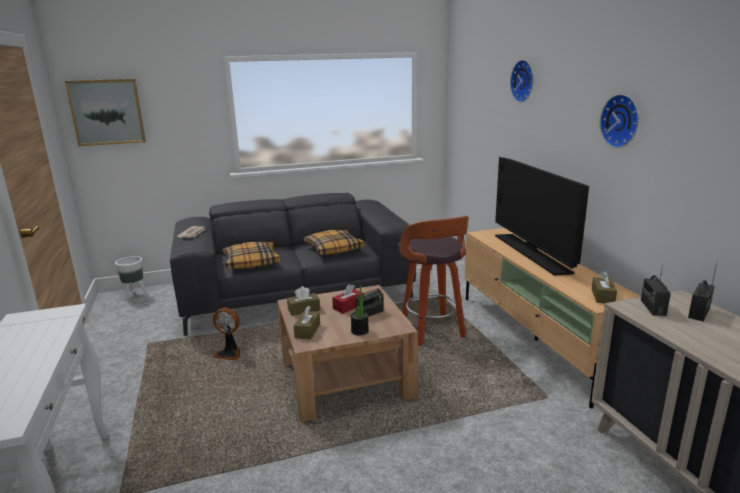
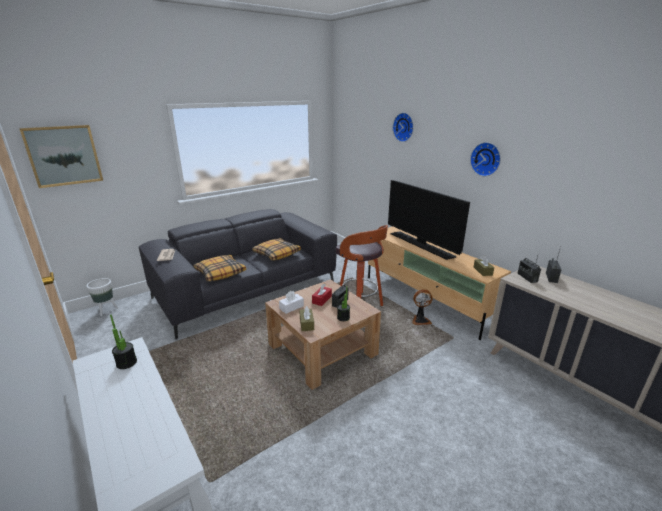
camera: 20 degrees left, 5 degrees up
fan [213,308,241,360] -> fan moved to [412,289,432,325]
brown tissue box [287,286,320,316] -> white tissue box [279,291,304,314]
none -> potted plant [110,315,137,369]

